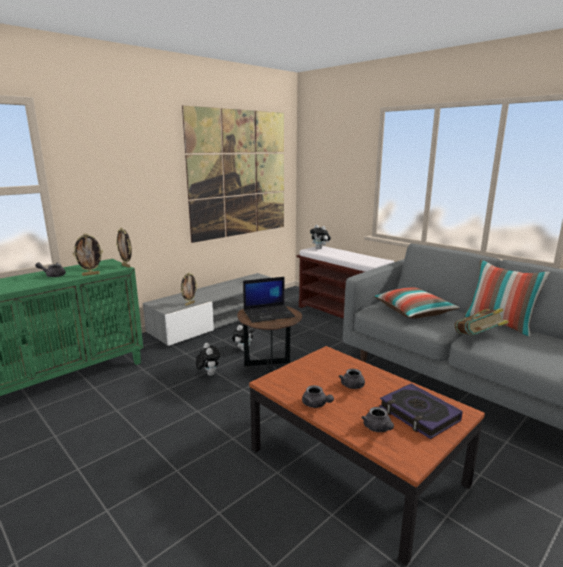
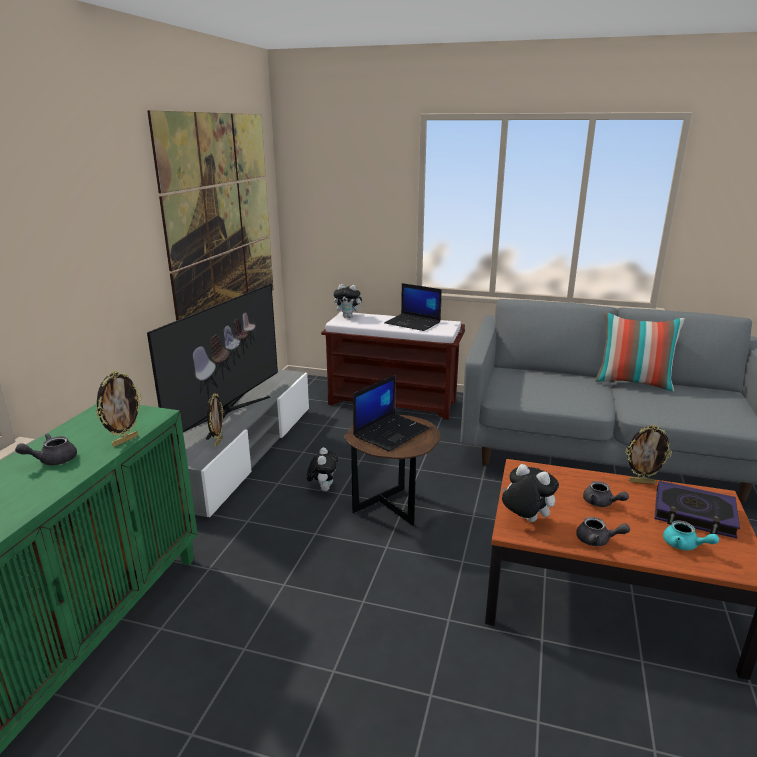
camera: 30 degrees left, 5 degrees up
picture frame [116,228,132,268] -> picture frame moved to [625,425,672,484]
plush toy [196,343,220,376] -> plush toy moved to [502,464,559,522]
grey teapot [361,407,394,432] -> turquoise teapot [663,520,719,550]
pillow [374,287,460,319] -> none
book [455,309,509,335] -> none
none -> television [147,284,278,440]
none -> laptop [384,283,442,331]

